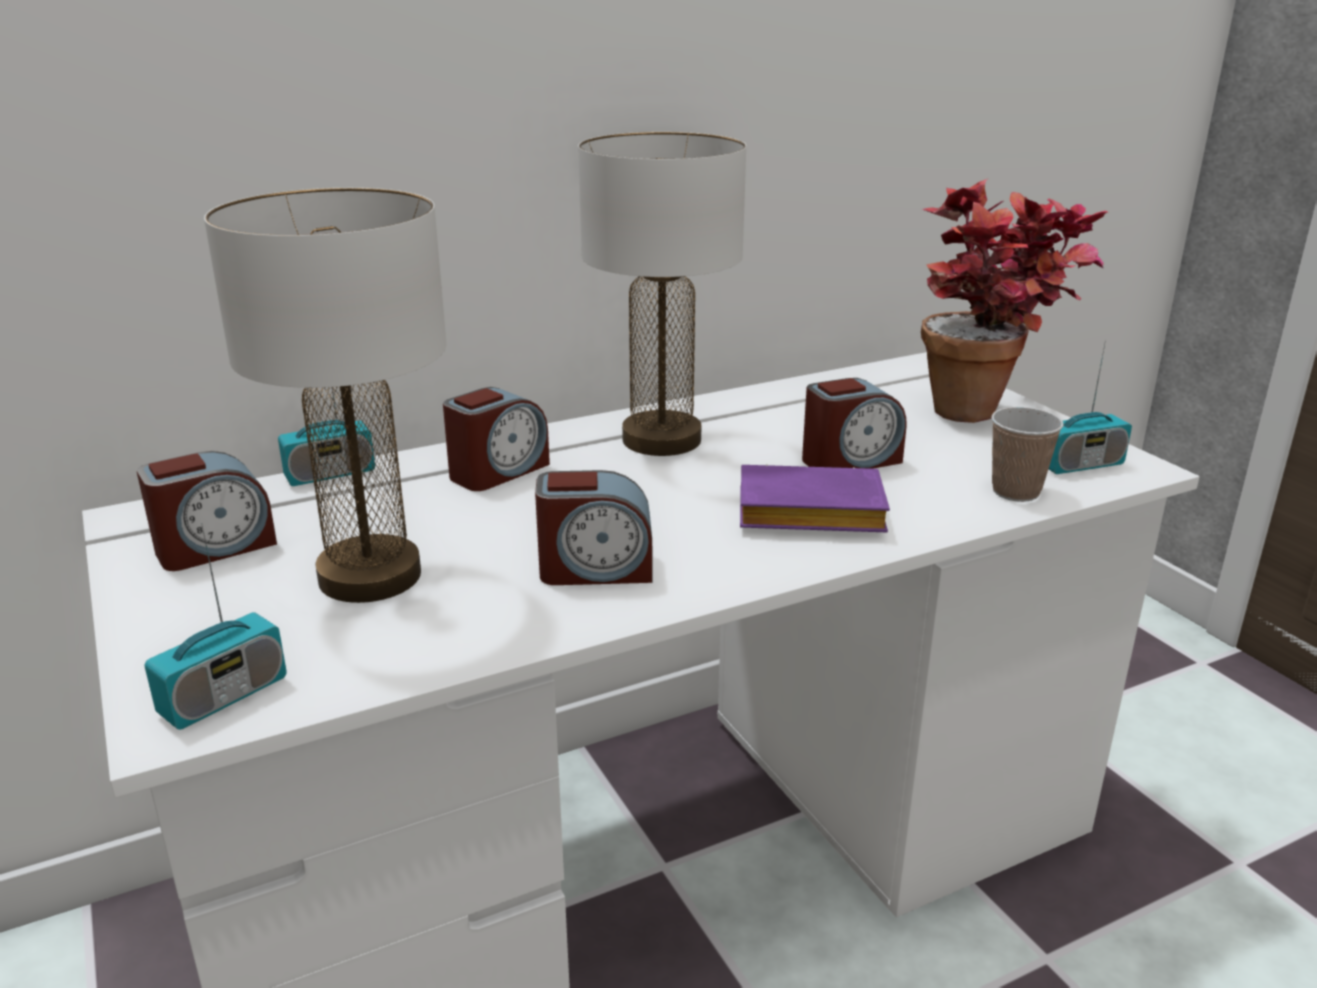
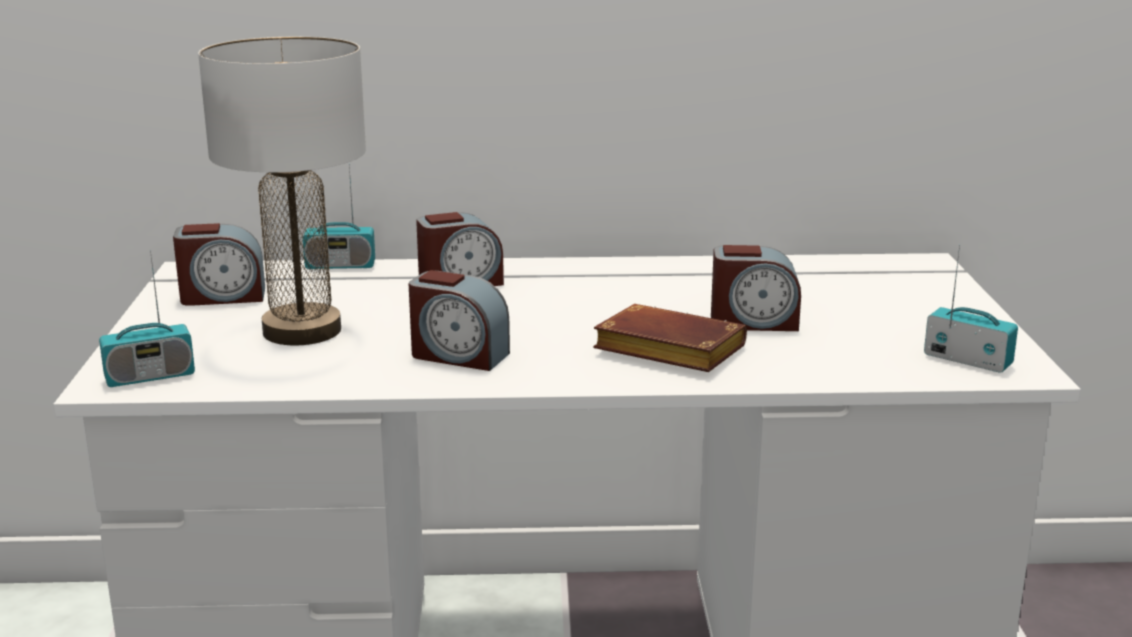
camera: 25 degrees right, 5 degrees down
table lamp [578,132,746,456] -> none
purple book [740,464,890,532] -> brown book [593,304,747,372]
potted plant [921,179,1108,423] -> none
cup [991,407,1064,502] -> none
radio [1049,340,1132,474] -> radio turned 150 degrees counterclockwise [924,245,1018,373]

